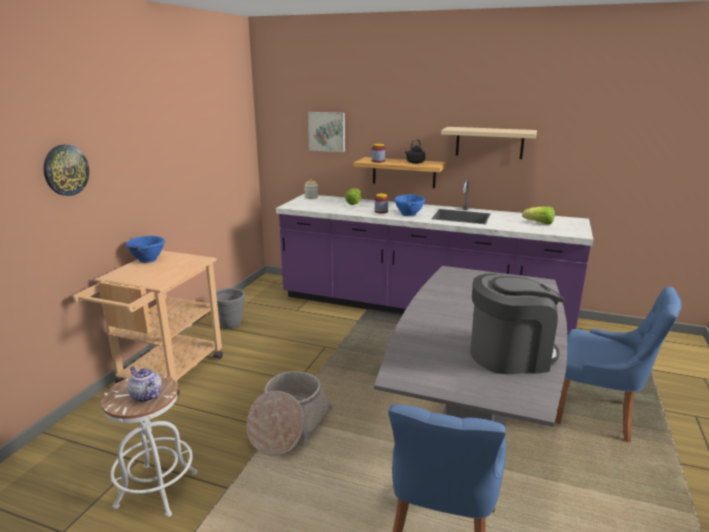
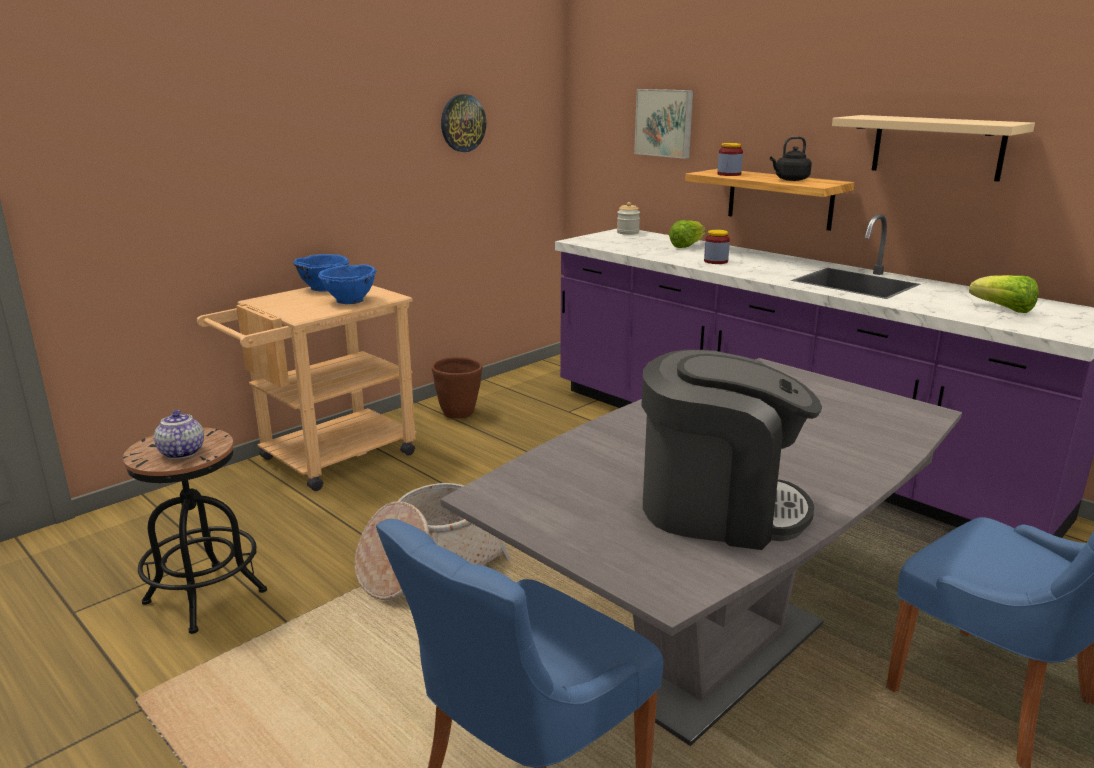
camera: 25 degrees right, 0 degrees up
wall clock [43,145,89,196] -> wall clock moved to [441,94,486,152]
white stool [101,374,198,517] -> black stool [123,427,267,634]
grey planter [216,288,245,329] -> brown planter [432,357,482,418]
blue bowl [394,194,426,216] -> blue bowl moved to [318,264,377,304]

